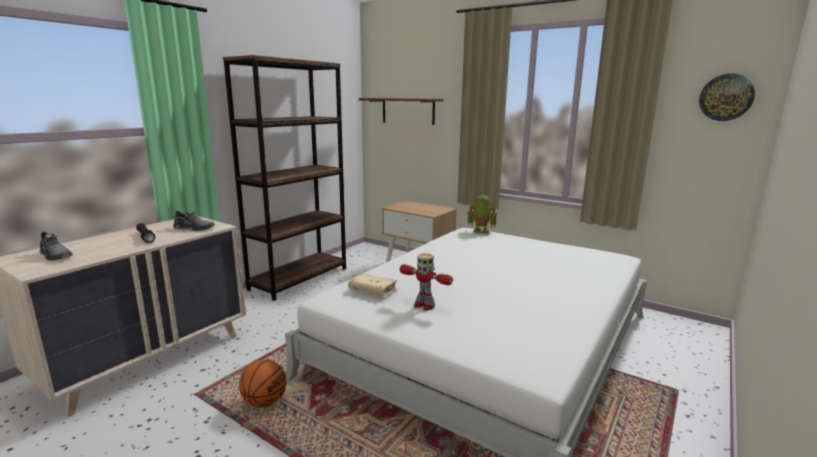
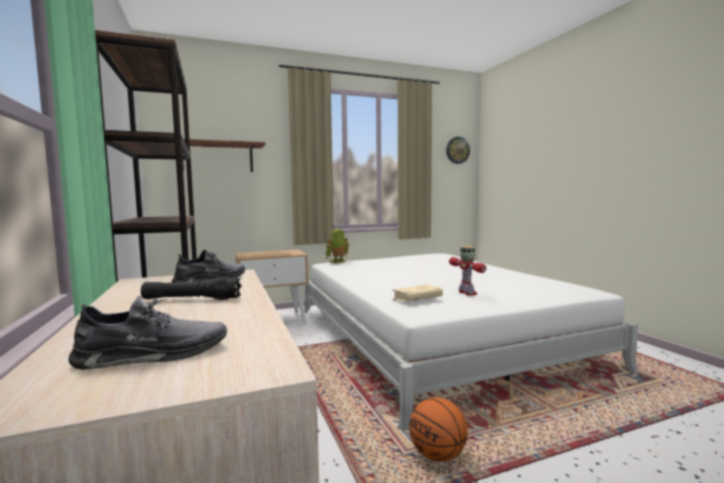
camera: 55 degrees left, 10 degrees down
toy robot [399,253,453,311] -> toy robot turned 90 degrees counterclockwise [449,246,487,296]

